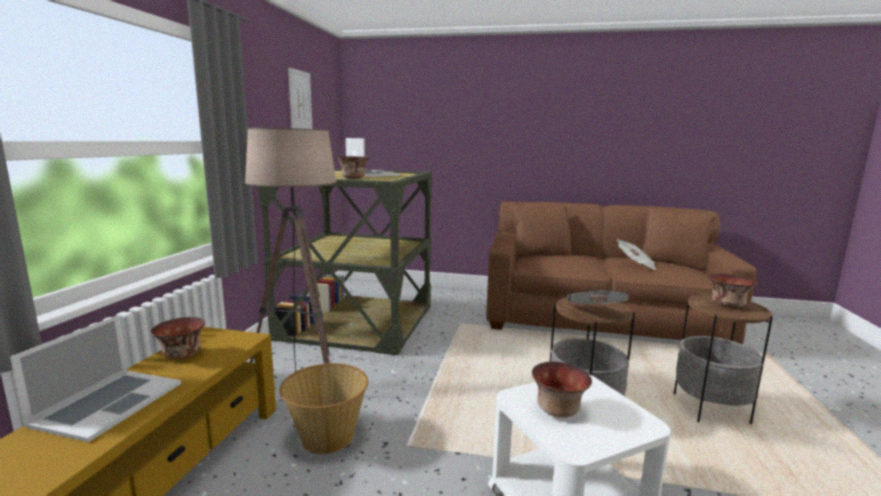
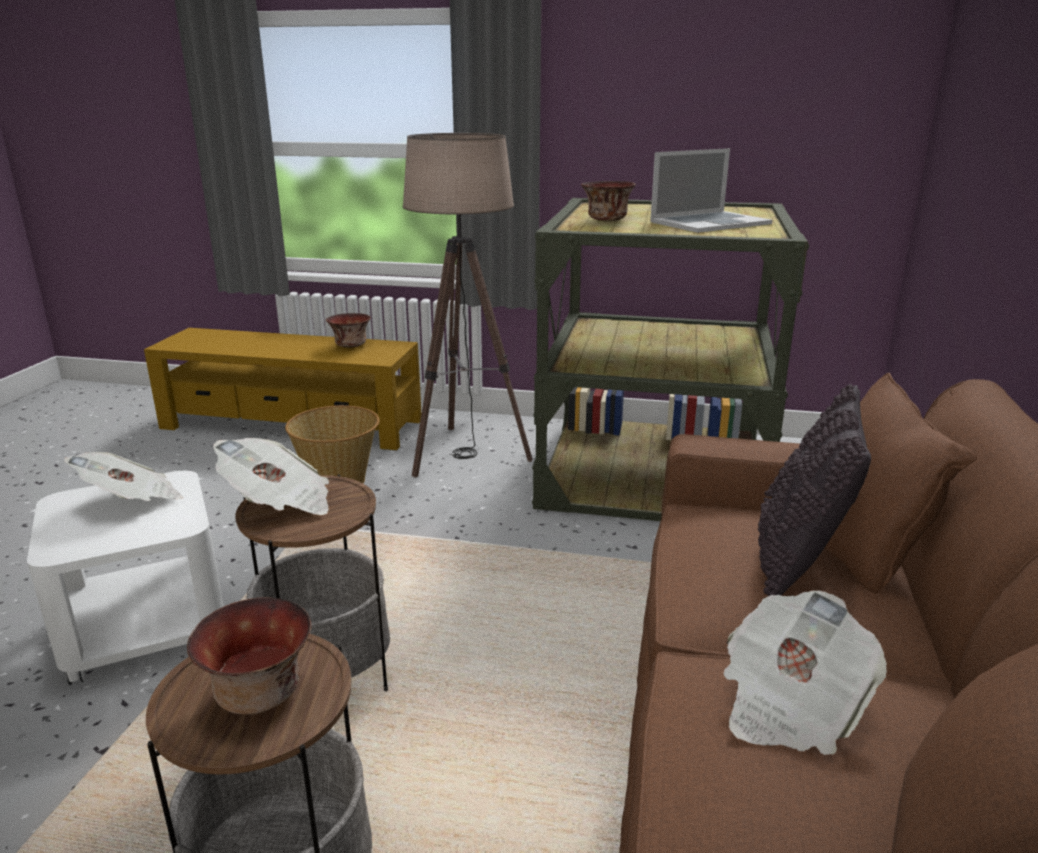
camera: 90 degrees right, 10 degrees up
laptop [10,315,181,442] -> none
picture [288,67,313,129] -> none
bowl [532,362,592,417] -> newspaper [64,452,184,501]
none -> black pillow [758,384,871,597]

